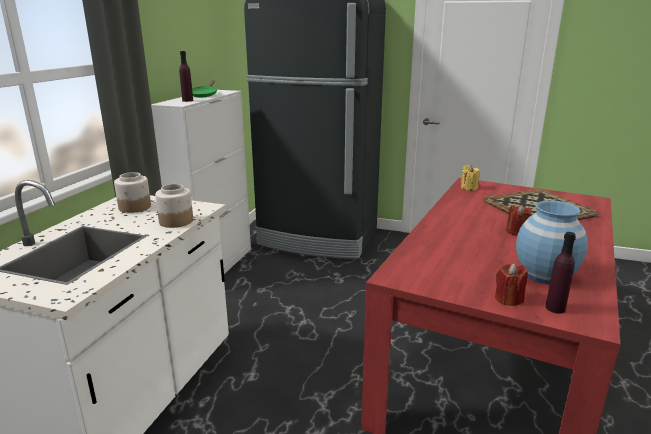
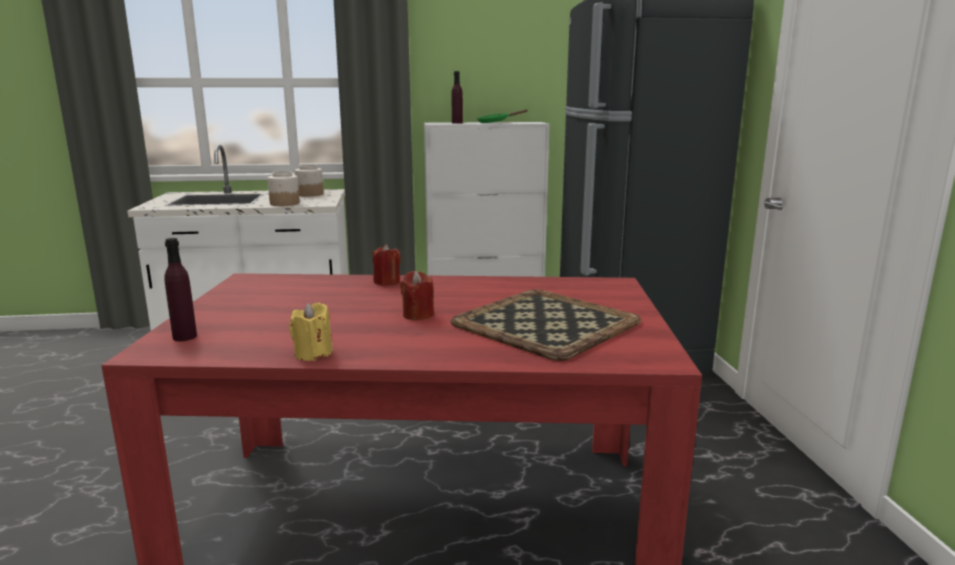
camera: 65 degrees right, 5 degrees down
yellow candle [461,165,480,191] -> yellow candle moved to [289,303,333,361]
red candle [495,263,528,306] -> red candle moved to [372,244,401,286]
blue vase [516,200,588,285] -> none

